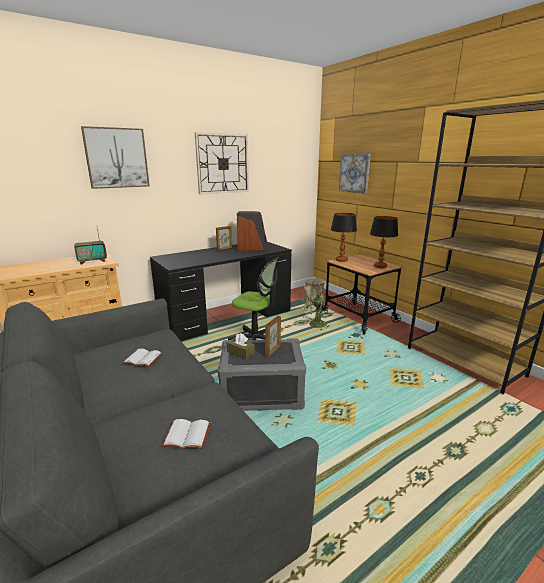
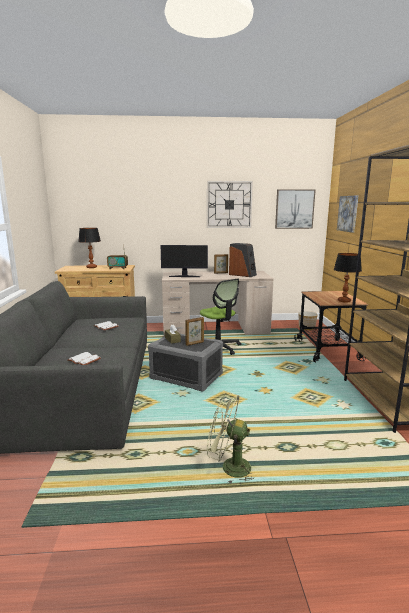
camera: 30 degrees right, 5 degrees down
picture [81,126,150,189] -> picture moved to [275,189,316,229]
black desk [150,242,292,341] -> beige desk [162,271,274,336]
green fan [300,281,331,330] -> green fan moved to [207,392,254,484]
table lamp [331,213,357,262] -> table lamp moved to [78,228,101,268]
none -> monitor [161,245,208,277]

